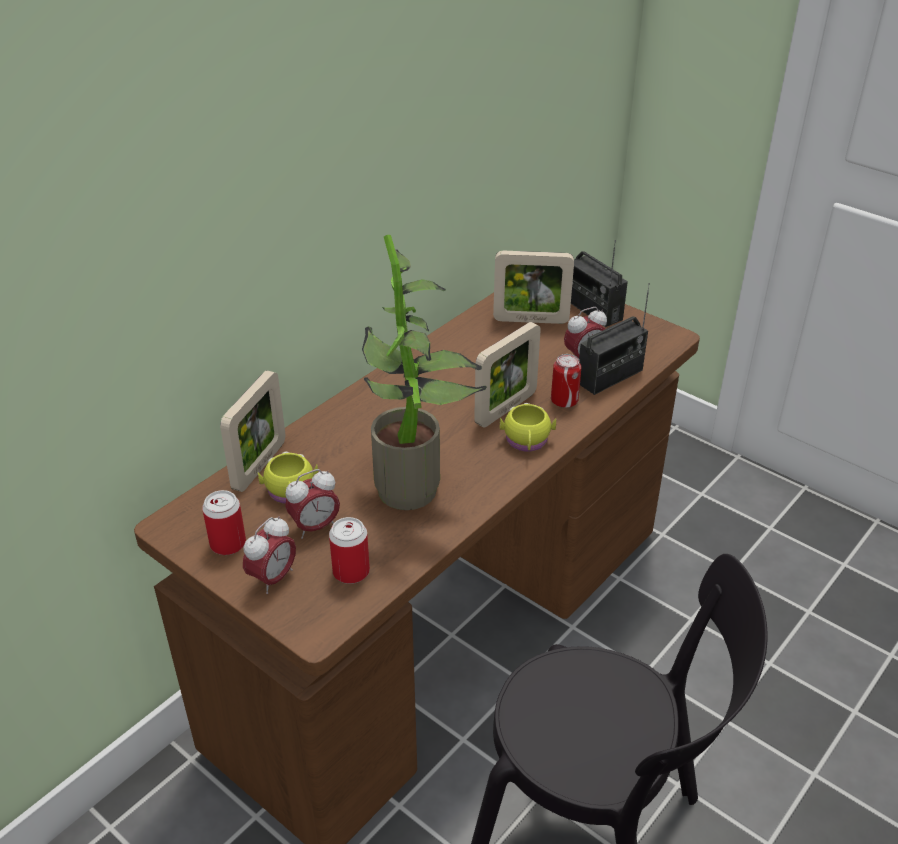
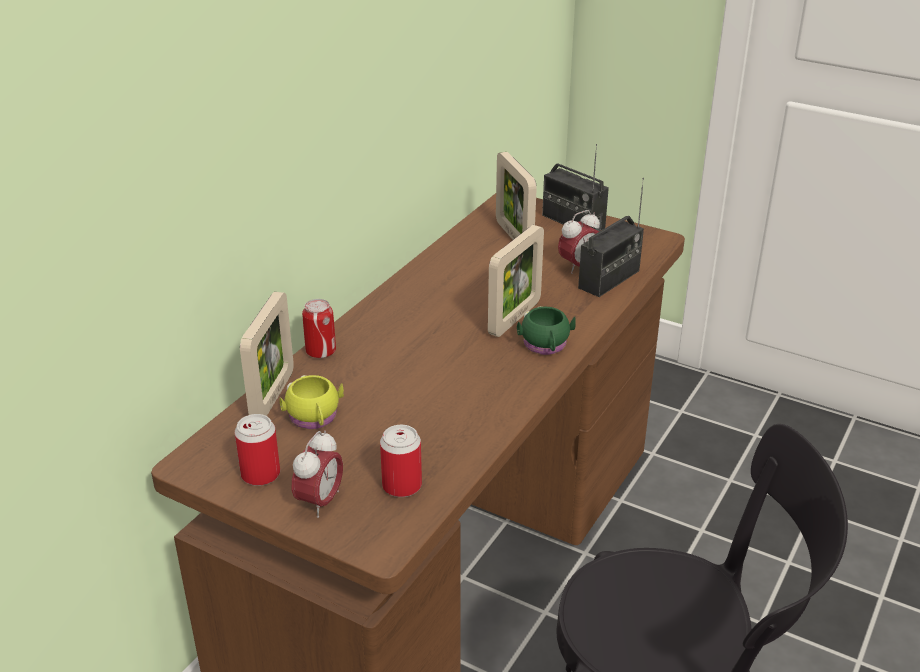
camera: 10 degrees left, 5 degrees down
alarm clock [285,469,340,539] -> none
potted plant [362,235,487,510] -> none
picture frame [493,251,574,324] -> picture frame turned 75 degrees clockwise [496,152,537,240]
yellow mug [500,403,556,452] -> green mug [517,306,576,355]
can [551,354,581,408] -> can moved to [302,299,336,358]

